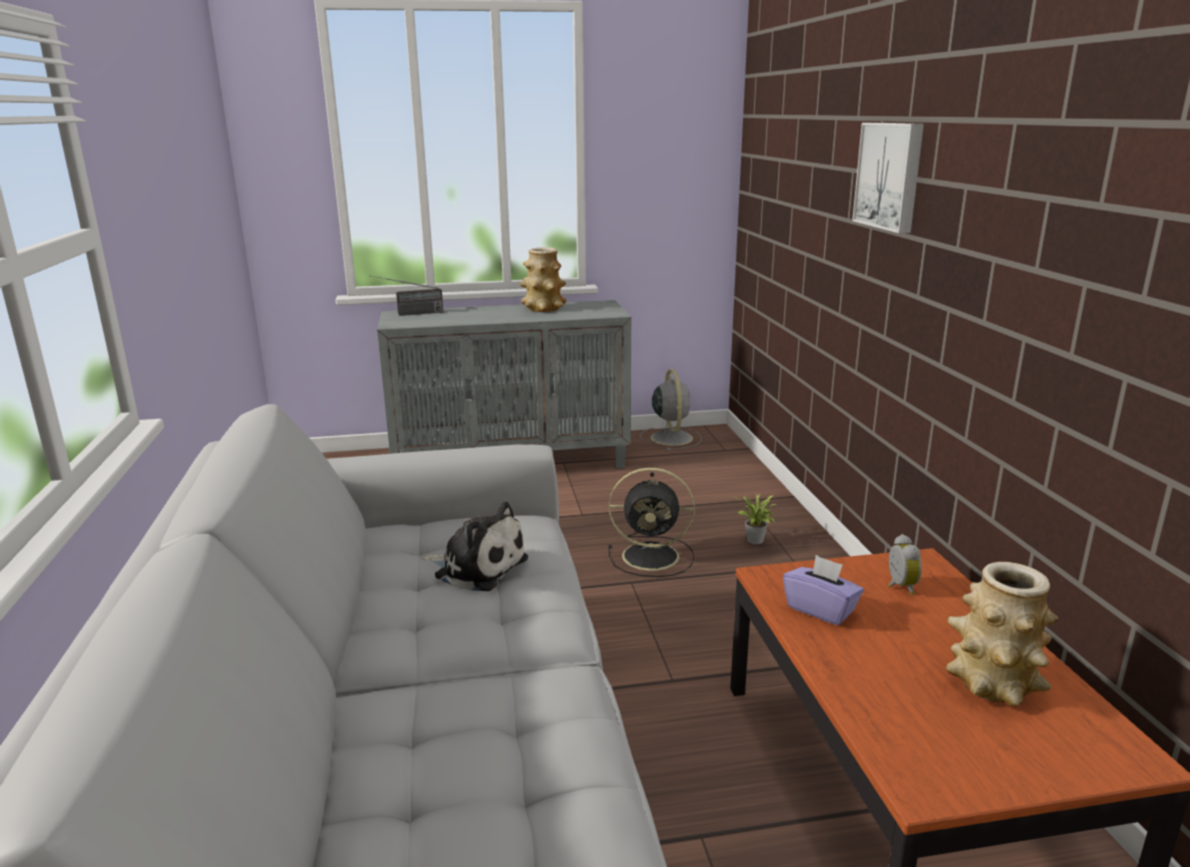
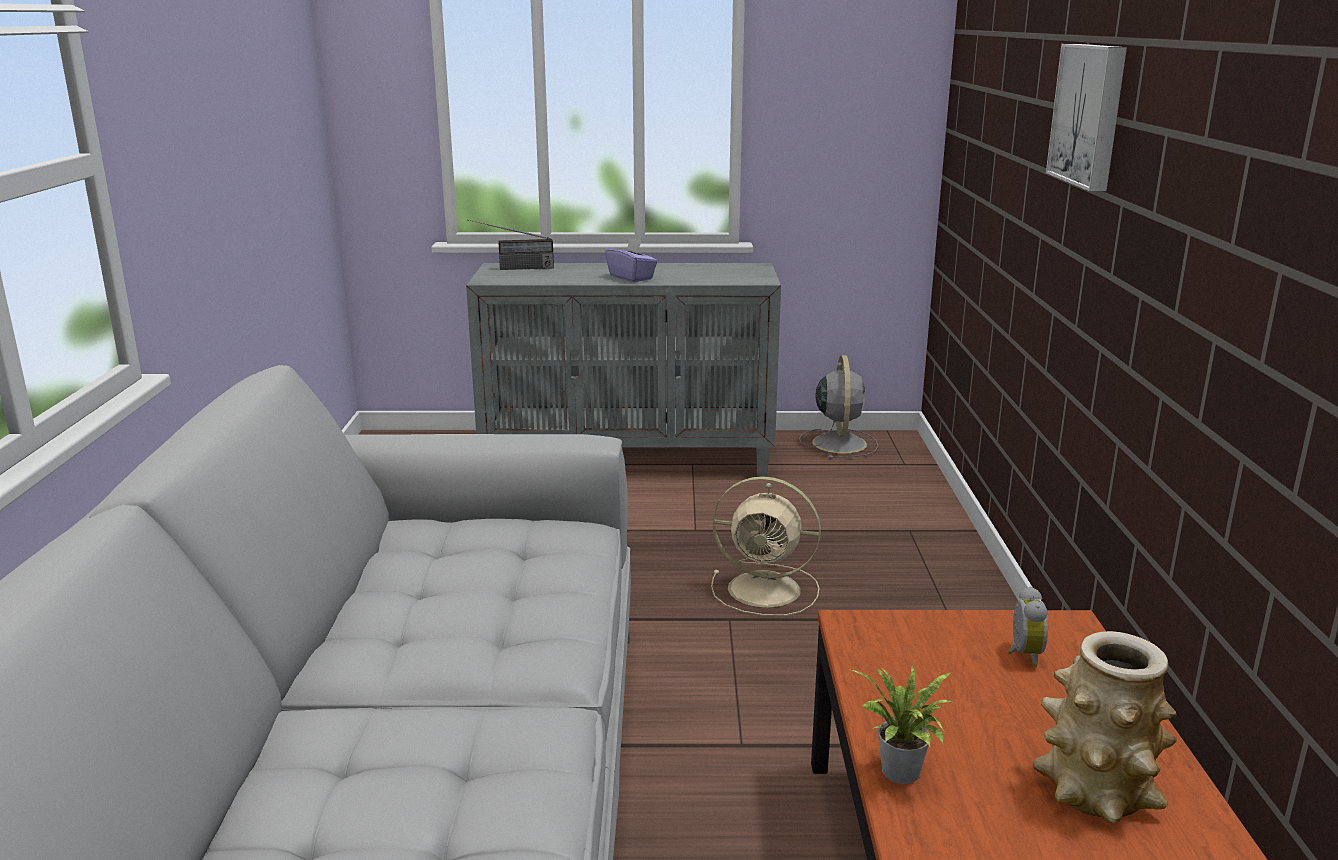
camera: 10 degrees right, 0 degrees up
plush toy [422,502,528,591] -> none
vase [520,247,567,312] -> none
black fan [608,468,695,577] -> beige fan [711,476,821,616]
potted plant [733,494,776,544] -> potted plant moved to [848,665,952,784]
purple tissue box [783,555,864,625] -> purple tissue box moved to [605,238,658,282]

